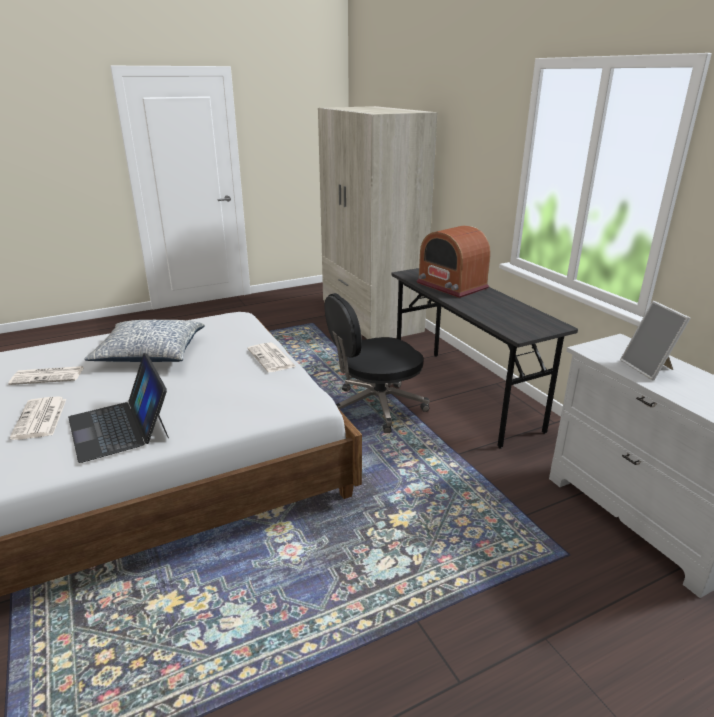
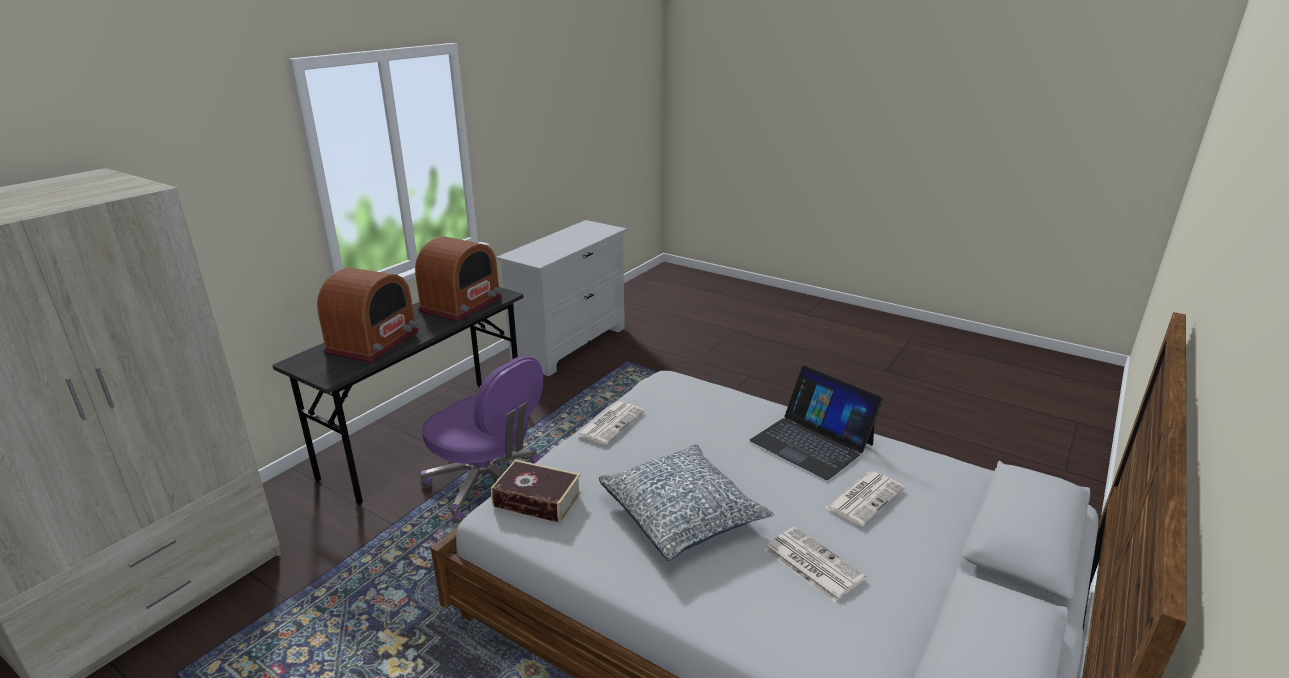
camera: 120 degrees left, 0 degrees up
laptop [68,353,169,463] -> laptop turned 105 degrees clockwise [749,366,883,480]
black office chair [325,293,429,433] -> purple office chair [420,355,543,523]
picture frame [620,301,691,381] -> none
none -> radio [415,236,502,322]
none -> book [491,460,581,523]

